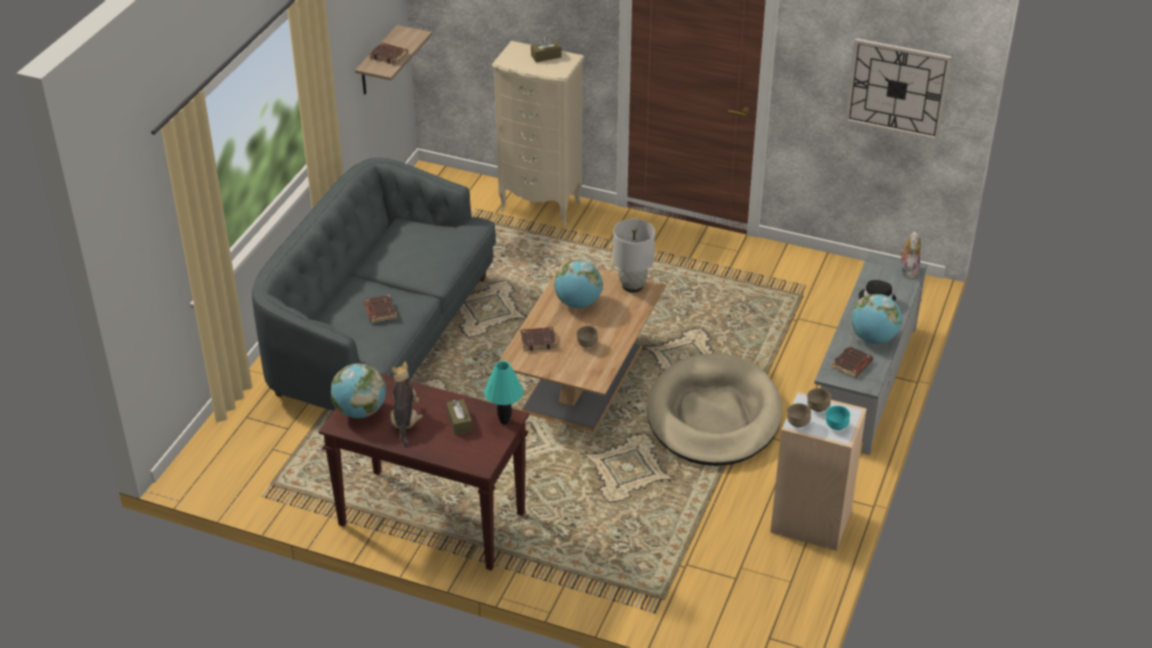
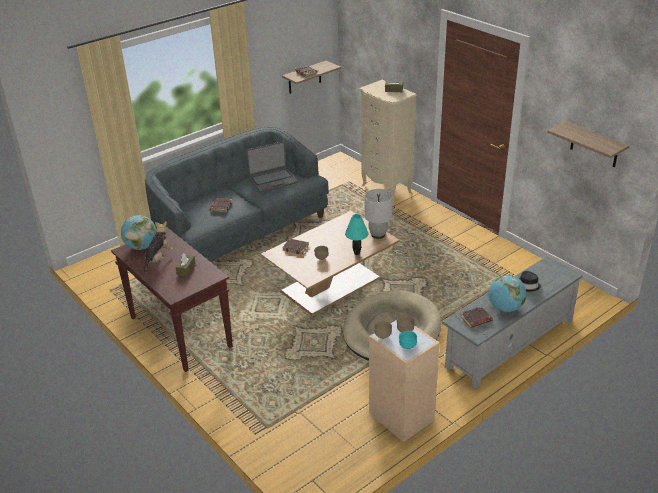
camera: 30 degrees right, 5 degrees down
turquoise table lamp [484,361,523,424] -> turquoise table lamp moved to [345,214,368,255]
globe [554,260,603,308] -> none
wall clock [845,38,952,141] -> shelf [547,121,629,167]
plush toy [900,231,921,279] -> none
none -> laptop [246,141,298,192]

